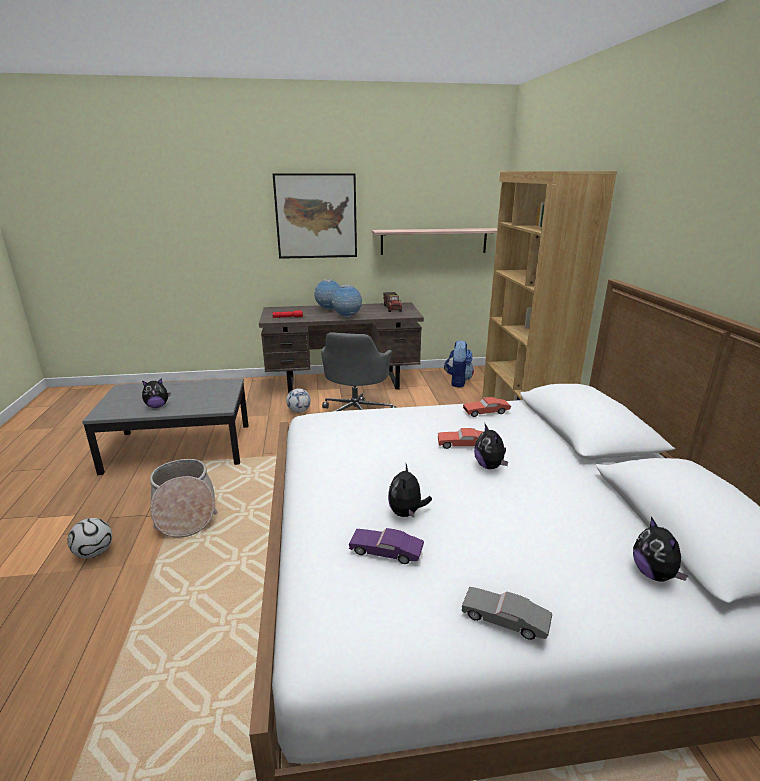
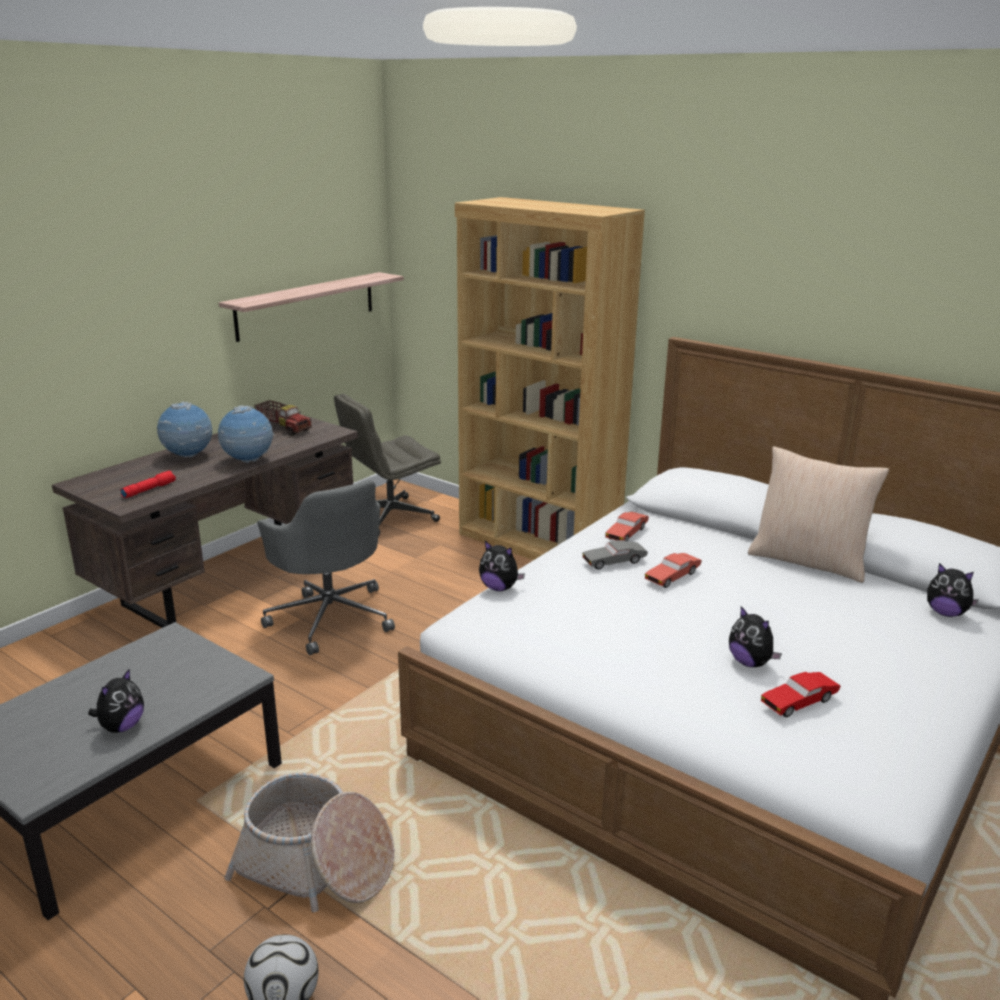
camera: 45 degrees left, 0 degrees up
picture [273,173,357,259] -> none
football [286,388,311,413] -> none
purple toy car [349,528,424,564] -> red toy car [760,672,840,717]
backpack [444,340,474,388] -> grey office chair [334,394,441,536]
grey toy car [461,587,552,640] -> grey toy car moved to [582,540,648,569]
plush toy [474,424,508,469] -> plush toy moved to [479,541,525,591]
none -> beige pillow [748,446,889,583]

